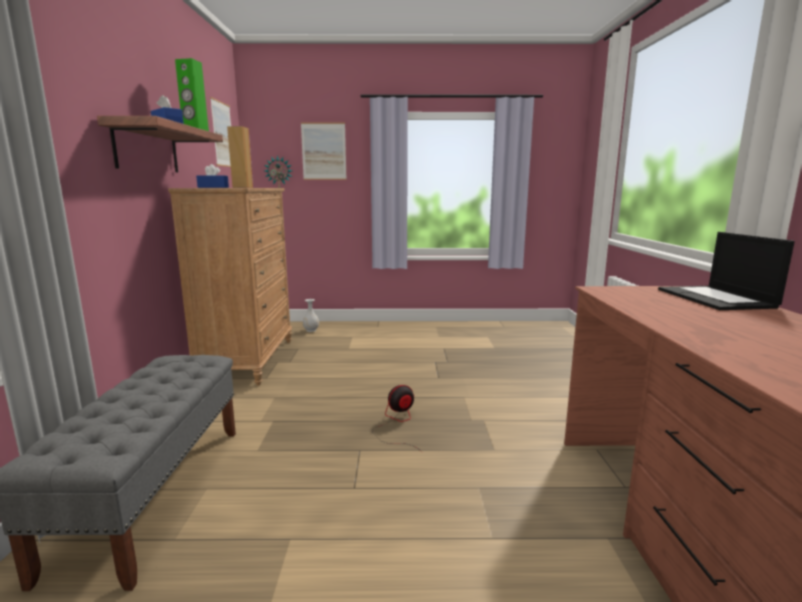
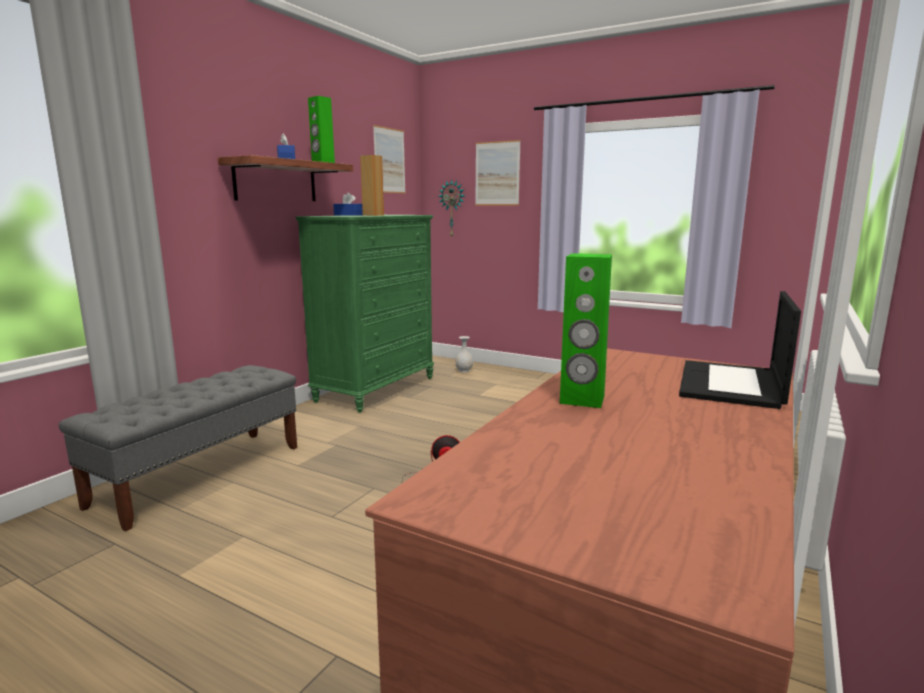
camera: 30 degrees right, 0 degrees up
brown dresser [168,188,292,386] -> green dresser [296,215,434,413]
none -> green speaker [560,253,612,408]

